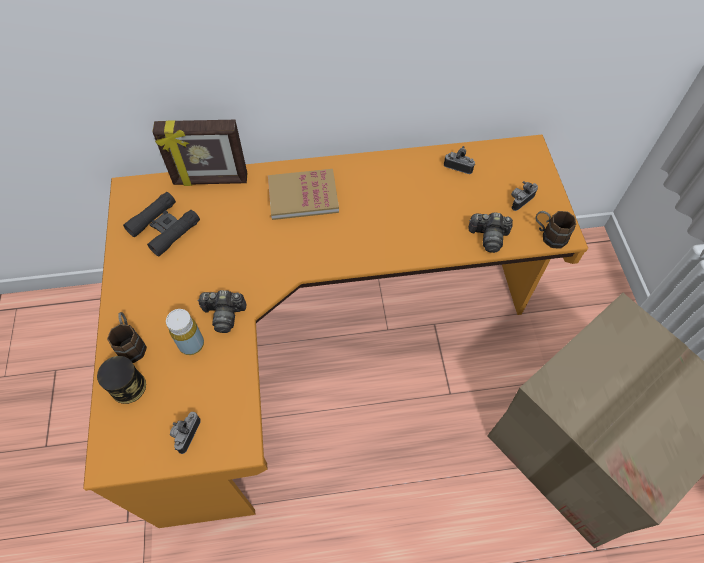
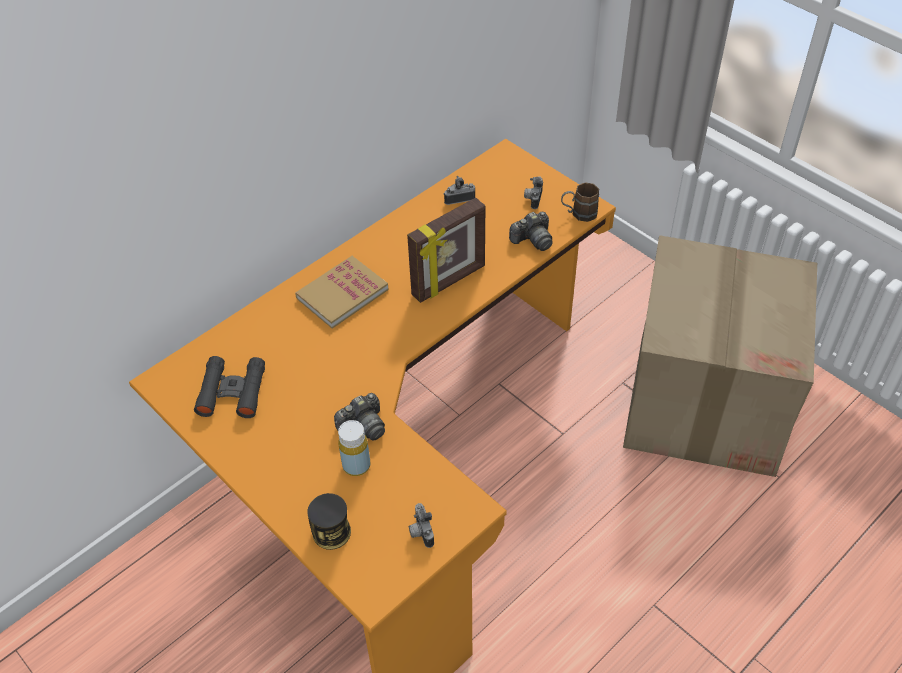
camera: 35 degrees left, 10 degrees down
brown mug [107,312,147,363] -> none
picture frame [152,120,247,186] -> picture frame moved to [407,198,485,303]

